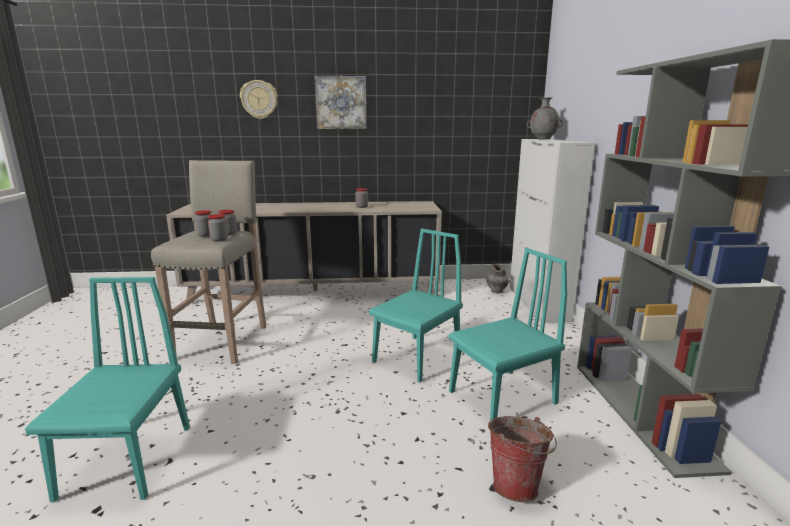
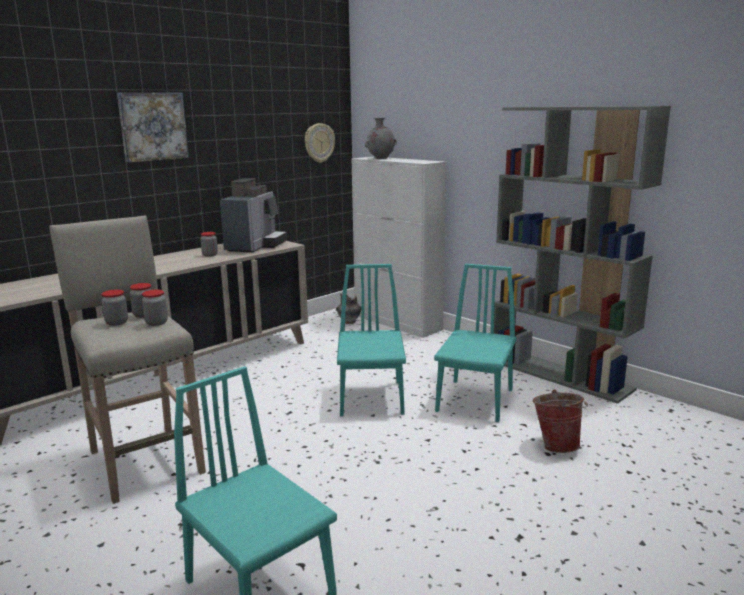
camera: 40 degrees left, 0 degrees up
wall clock [240,80,278,119] -> wall clock moved to [305,123,335,163]
none -> coffee machine [220,178,287,252]

